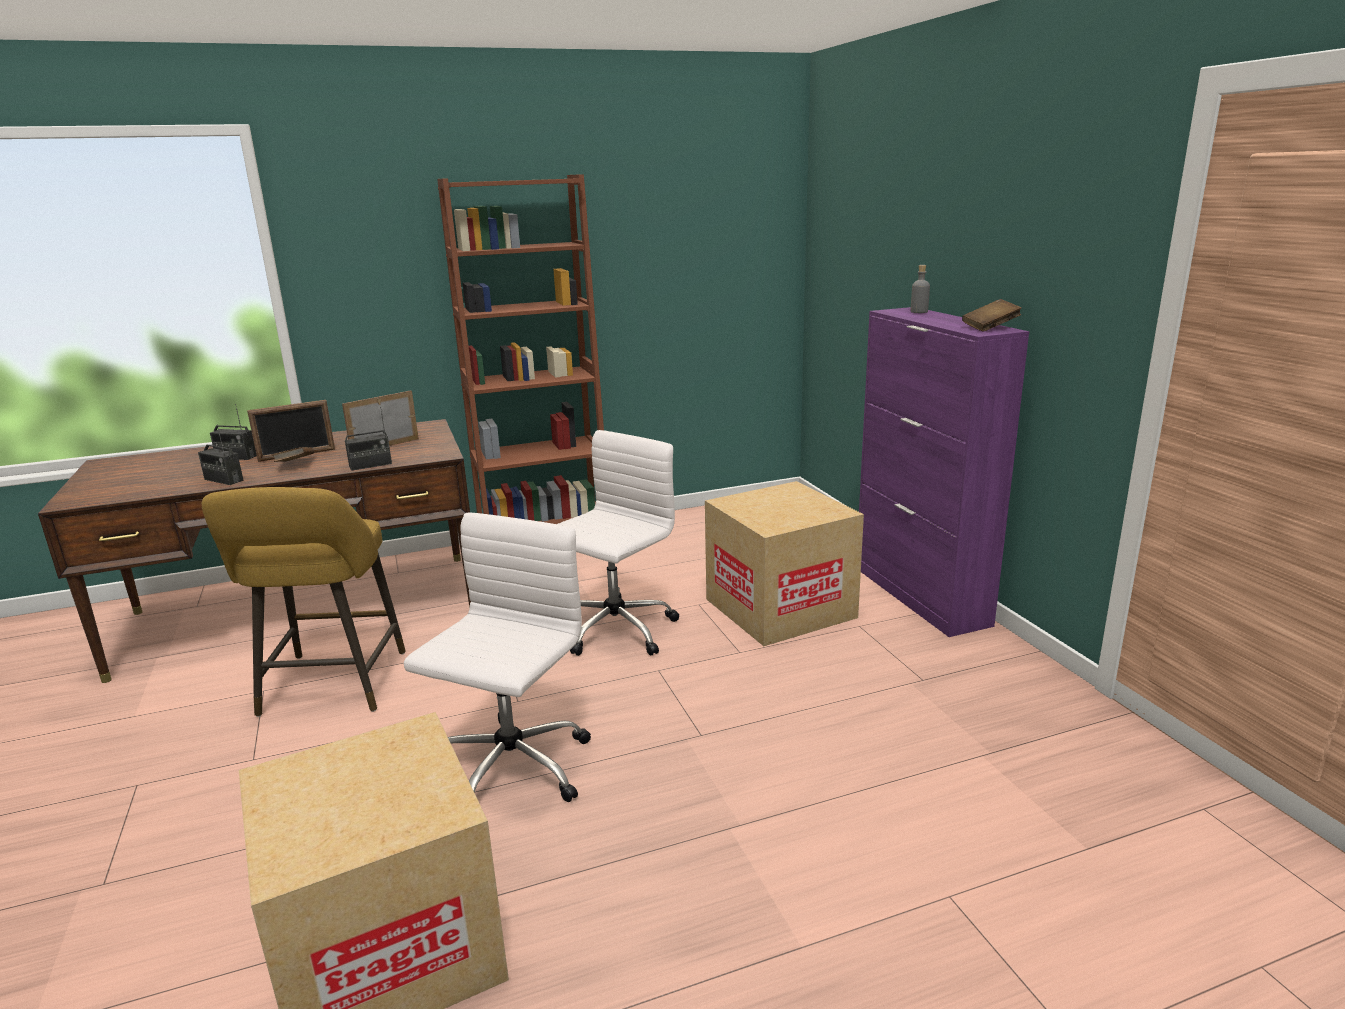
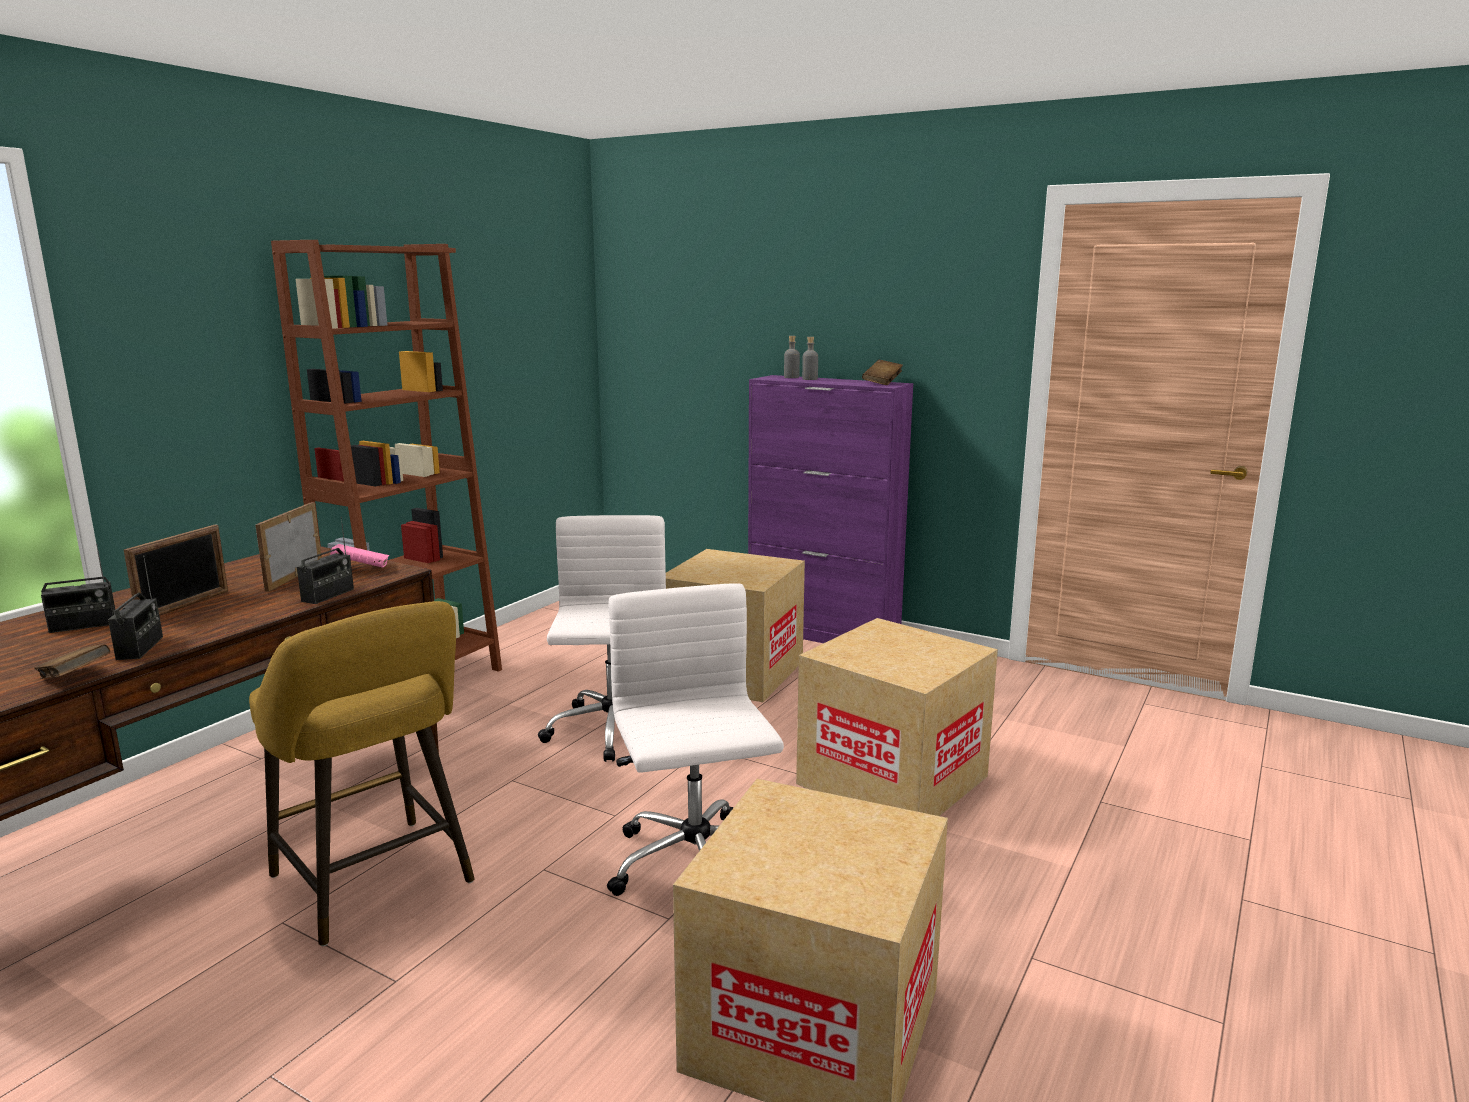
camera: 40 degrees left, 5 degrees down
radio [198,424,244,485] -> radio turned 90 degrees counterclockwise [108,555,163,660]
brown book [271,447,314,462] -> brown book moved to [34,644,110,679]
none -> pink book [330,544,389,568]
none -> cardboard box [796,618,998,816]
none -> grey bottle [802,337,818,380]

